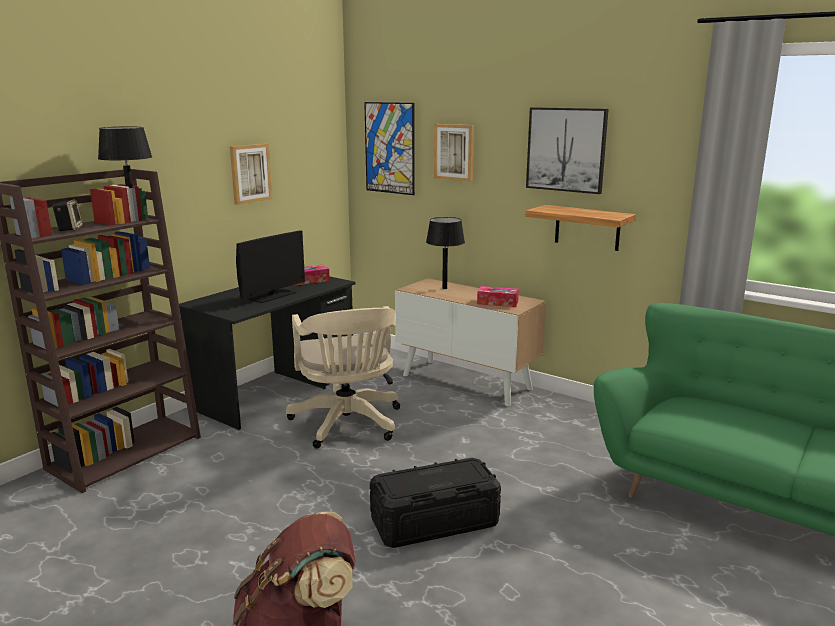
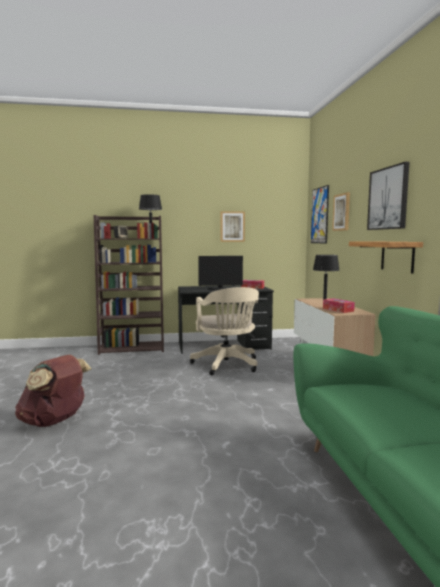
camera: 45 degrees right, 10 degrees down
beige office chair [286,306,400,448] -> beige office chair turned 45 degrees counterclockwise [190,287,259,375]
black storage box [370,458,501,548] -> none

